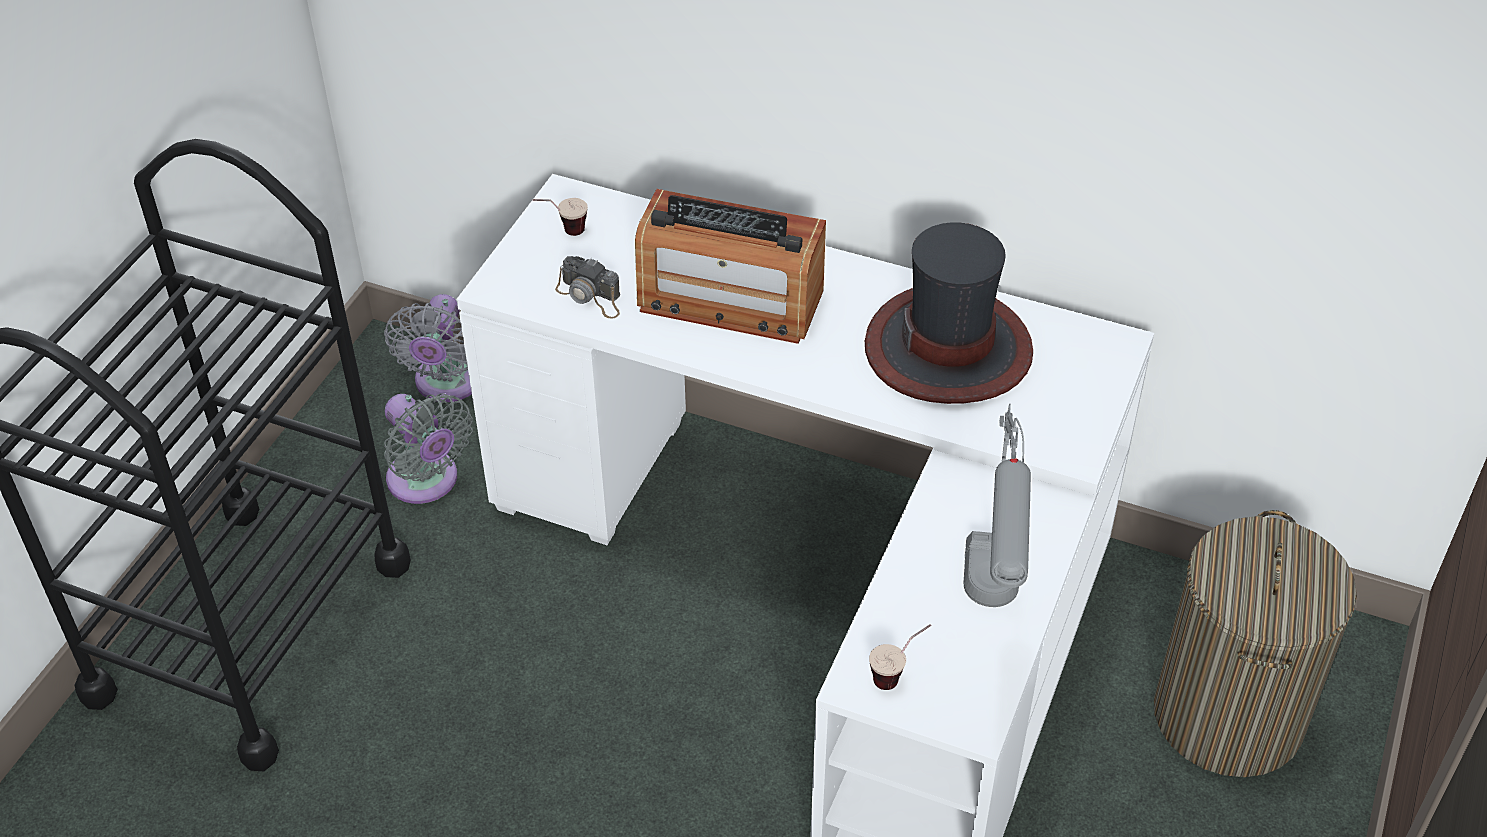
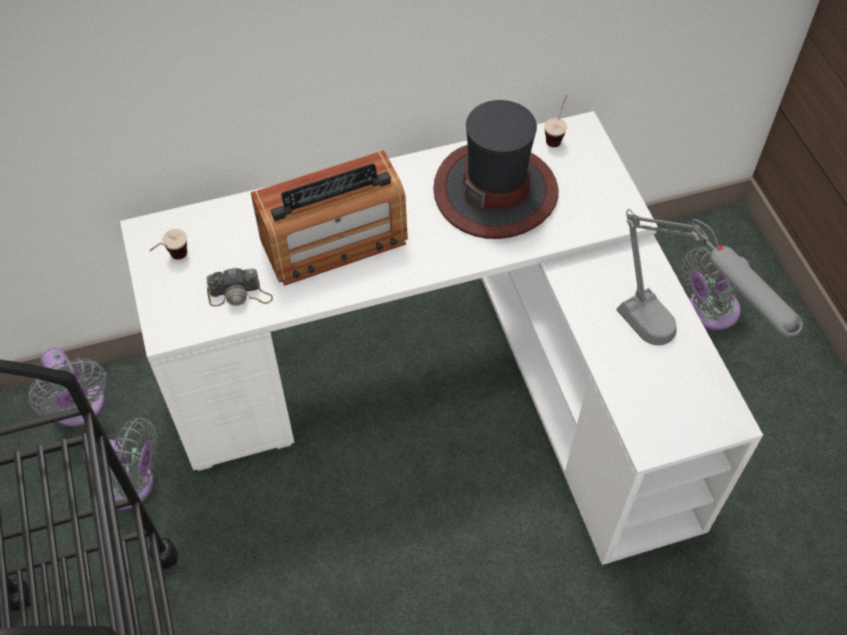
camera: 40 degrees left, 10 degrees up
cup [869,624,931,690] -> cup moved to [544,95,567,147]
laundry basket [1154,510,1357,777] -> grey fan [682,247,750,330]

